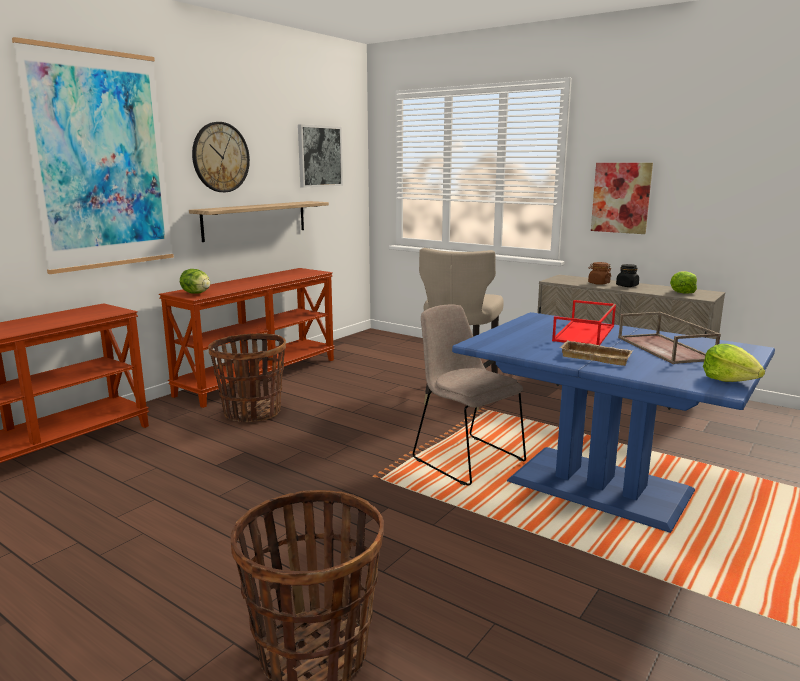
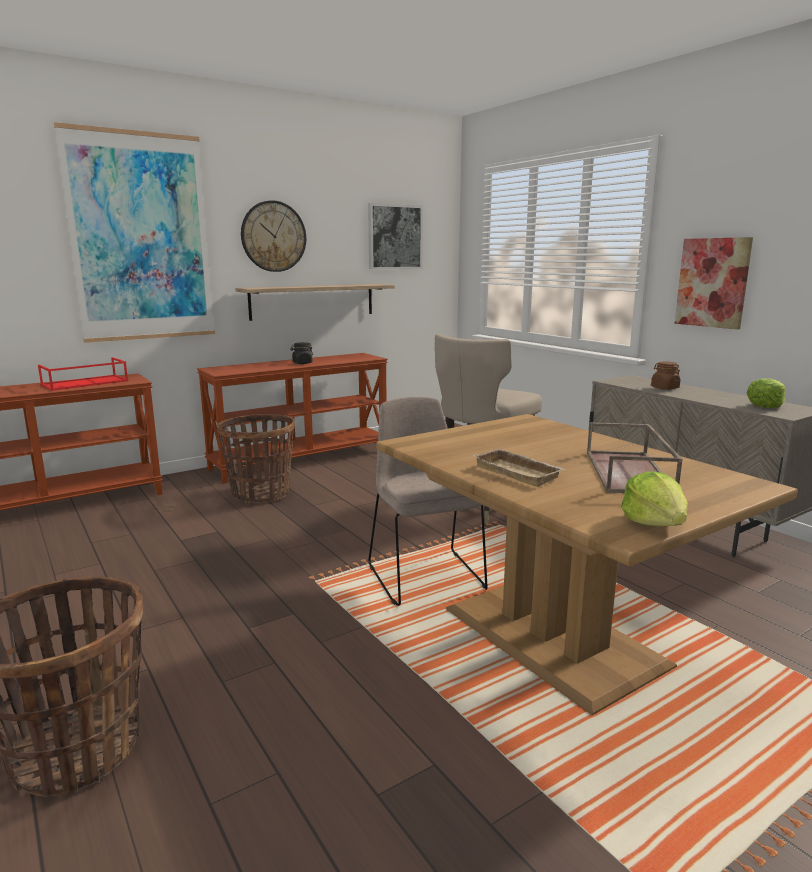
camera: 20 degrees right, 0 degrees up
lettuce [180,269,210,294] -> none
blue dining table [452,312,775,533] -> brown dining table [376,414,798,715]
red tray [552,300,616,345] -> red tray moved to [38,357,128,391]
black jar [616,264,639,287] -> black jar moved to [290,342,313,364]

